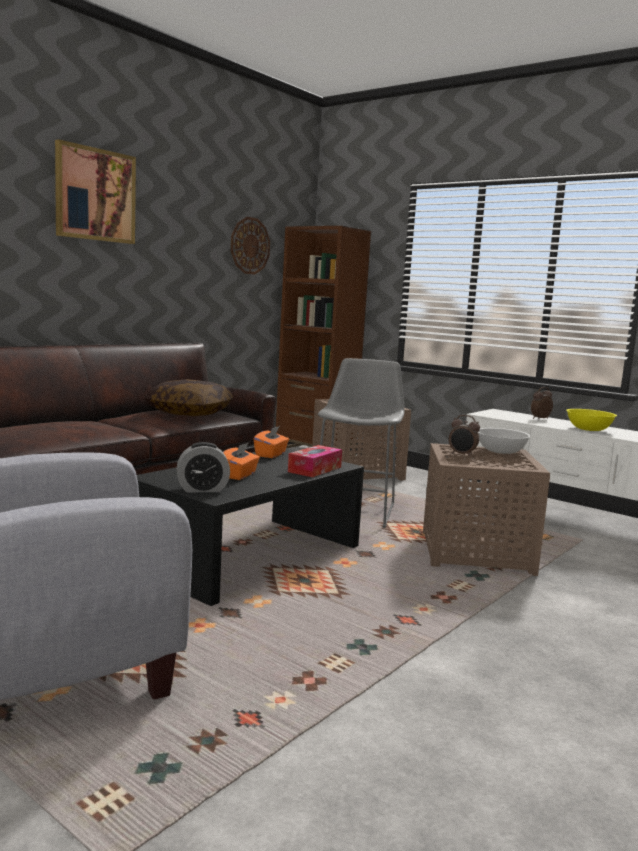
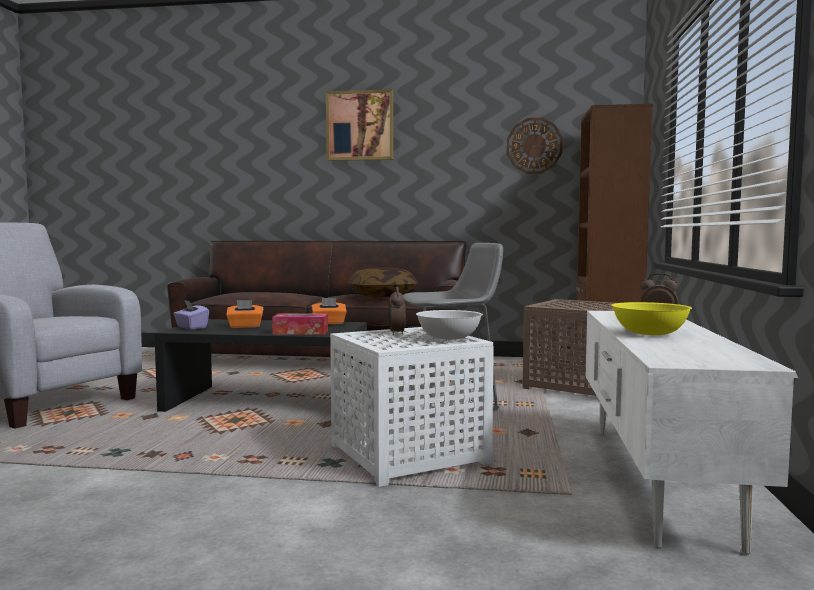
camera: 60 degrees right, 5 degrees down
alarm clock [177,442,230,492] -> purple tissue box [174,300,209,329]
brown side table [423,443,550,576] -> white side table [330,327,494,487]

